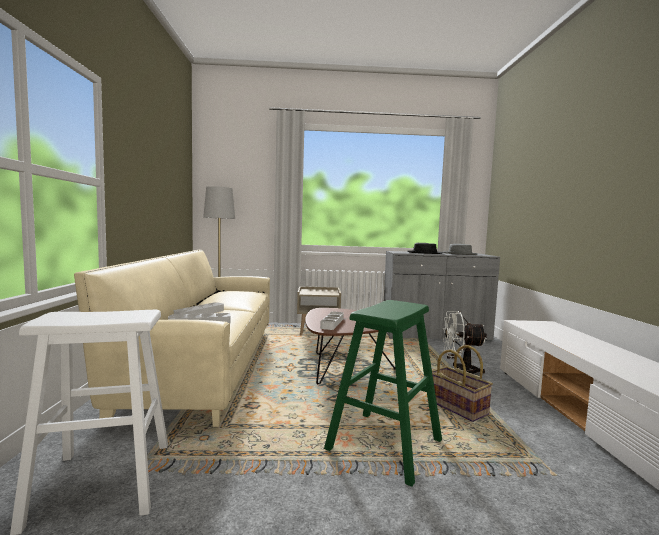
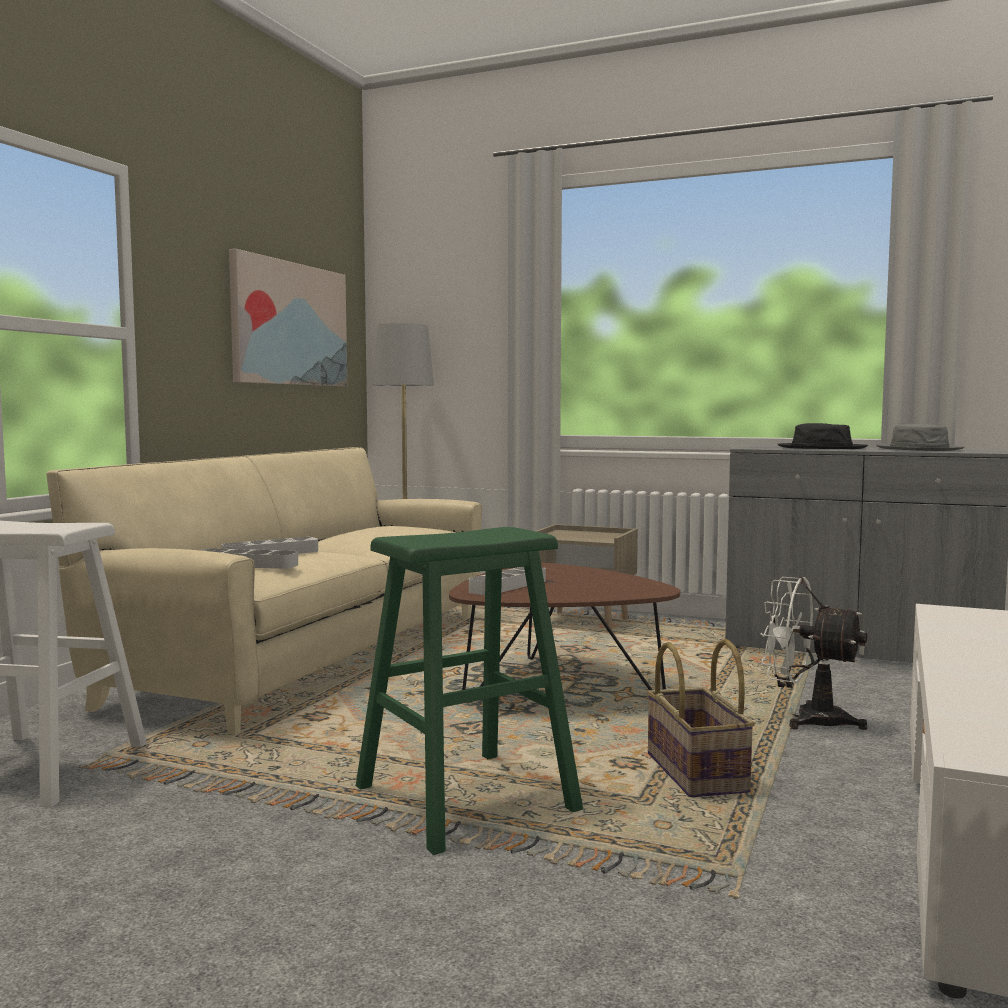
camera: 25 degrees right, 0 degrees up
none -> picture [229,249,347,386]

